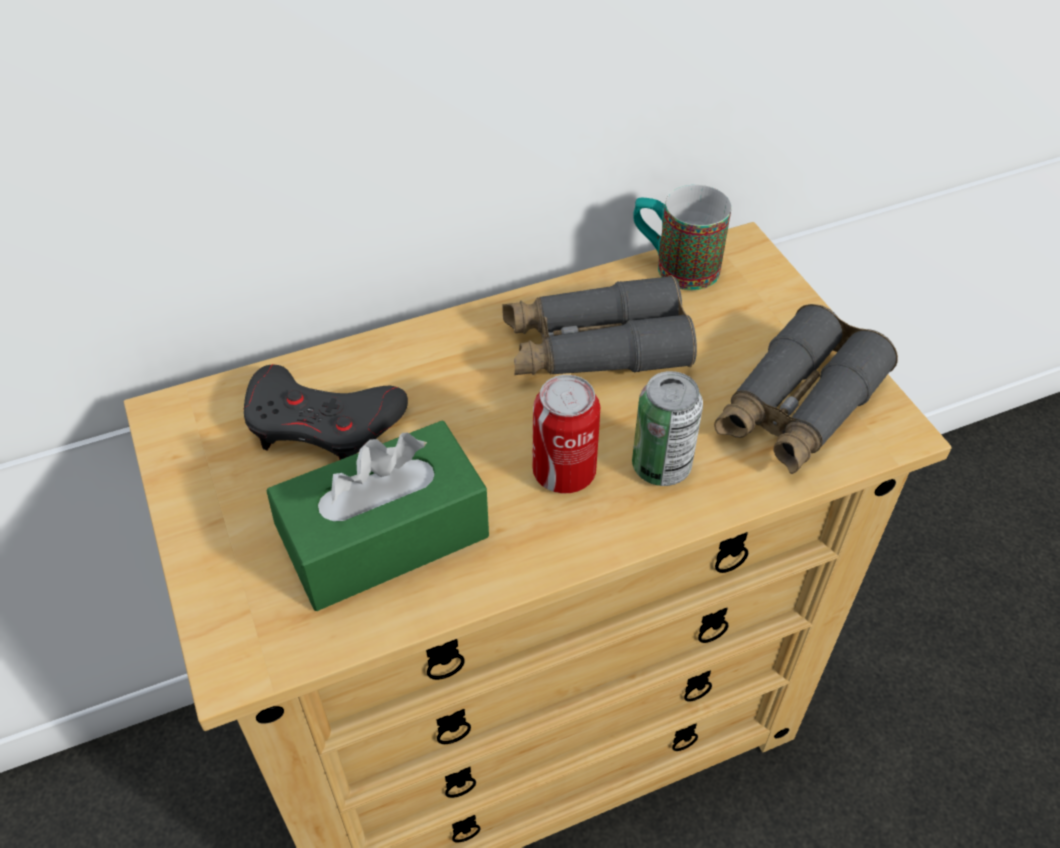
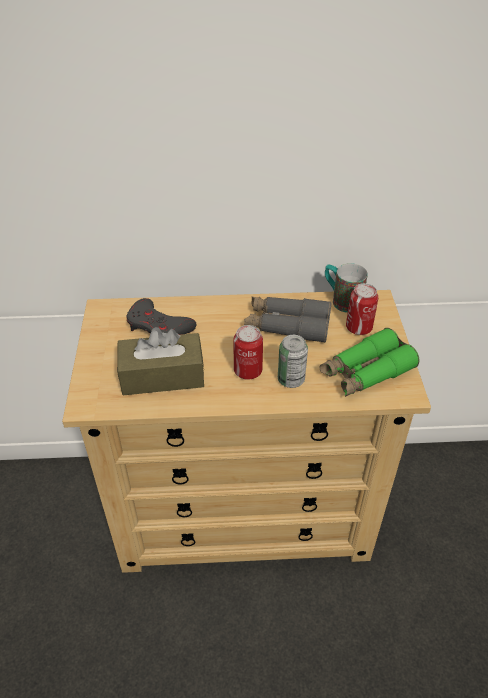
camera: 20 degrees right, 5 degrees down
green tissue box [266,421,489,611] -> brown tissue box [117,327,204,395]
grey binoculars [714,304,898,474] -> green binoculars [320,328,419,397]
none -> can [346,283,378,335]

